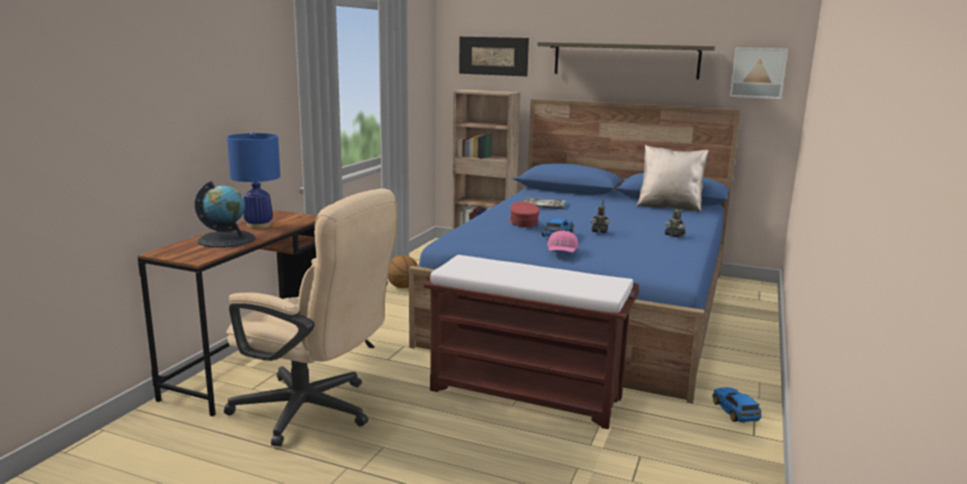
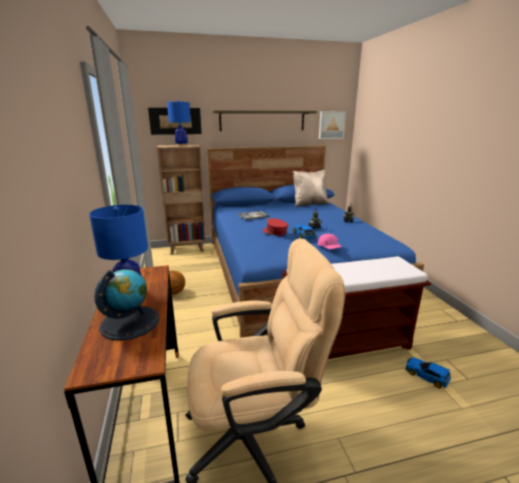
camera: 35 degrees left, 5 degrees up
toy car [712,387,762,423] -> toy car moved to [405,357,451,389]
none -> blue table lamp [167,100,191,146]

